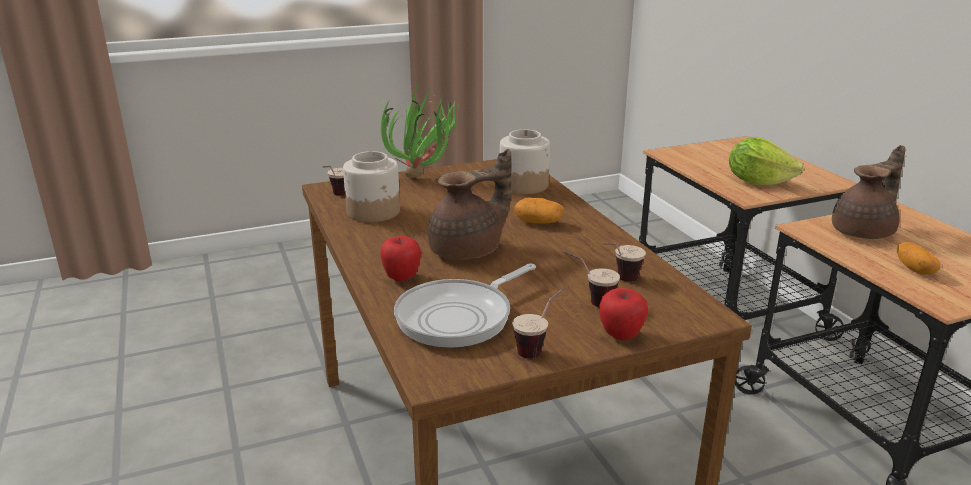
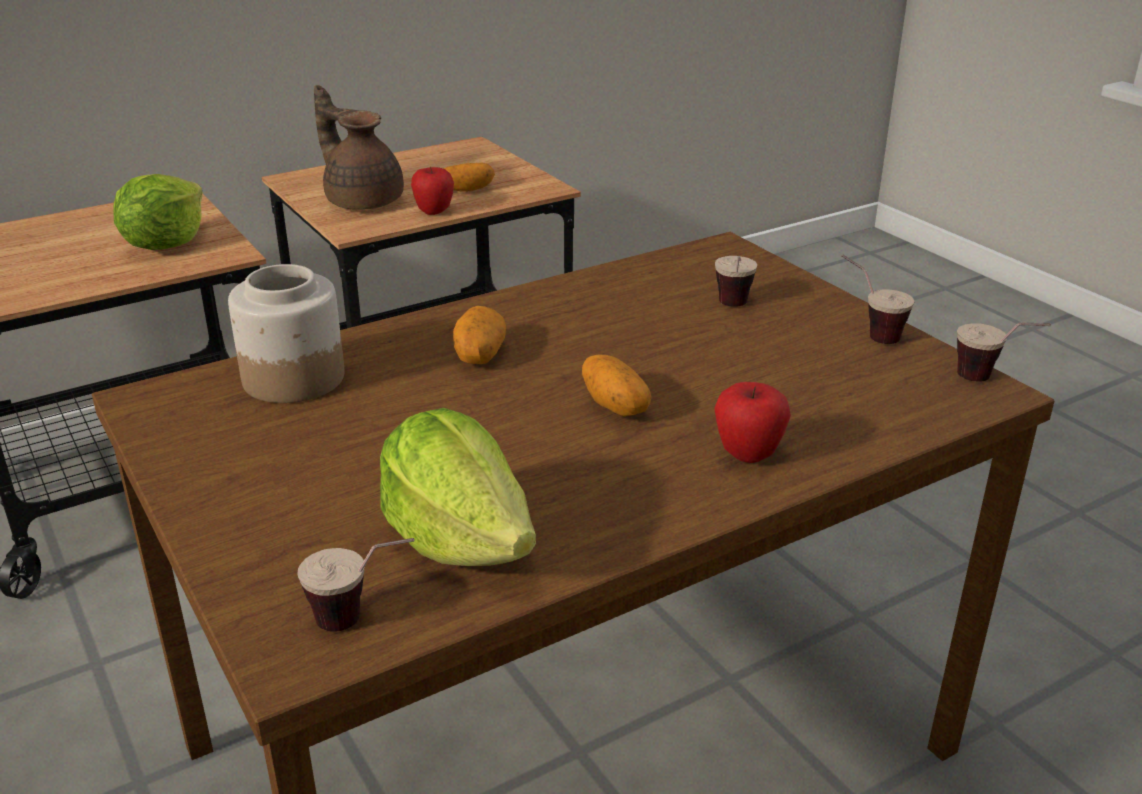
camera: 100 degrees left, 5 degrees up
jar [343,151,400,222] -> lettuce [380,408,536,566]
potted plant [378,83,460,178] -> none
frying pan [394,263,536,348] -> none
brown teapot [428,149,512,260] -> potato [582,354,652,417]
apple [599,288,648,340] -> apple moved to [411,167,454,215]
cup [603,243,646,282] -> cup moved to [957,322,1051,382]

